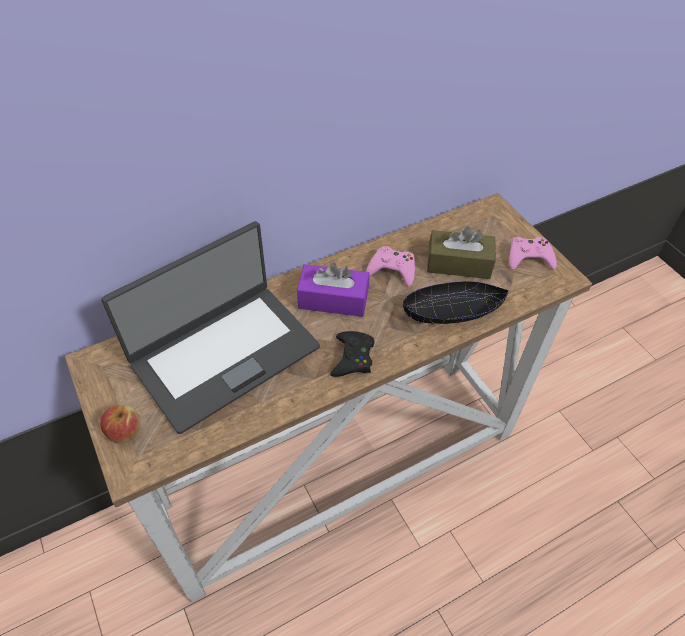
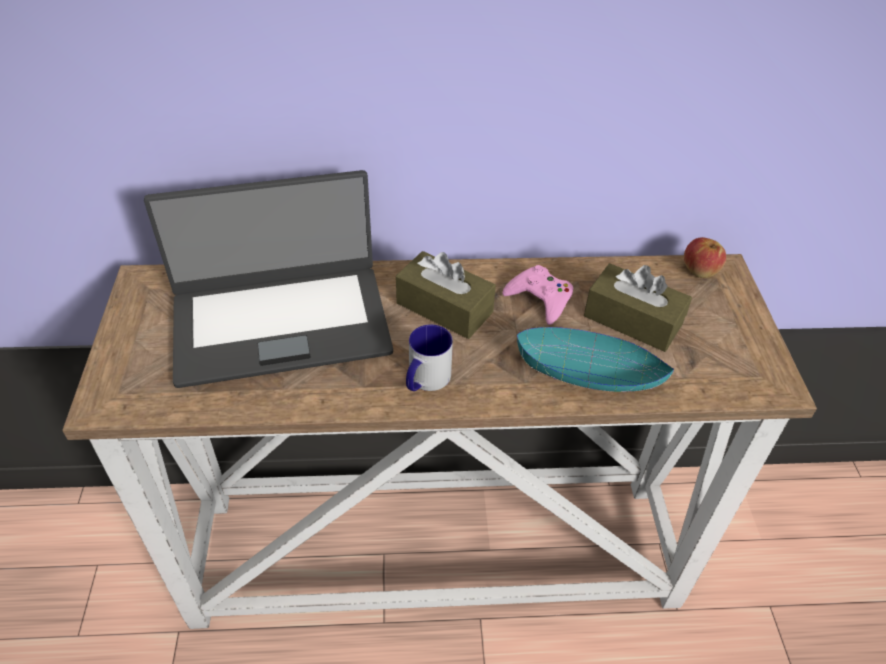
camera: 25 degrees right, 5 degrees down
apple [100,405,140,444] -> apple moved to [684,237,726,278]
purple tissue box [297,263,369,317] -> brown tissue box [396,251,496,339]
black game controller [330,331,374,377] -> mug [406,324,453,391]
black bowl [403,281,509,324] -> turquoise bowl [517,327,674,392]
pink game controller [509,237,557,270] -> none

